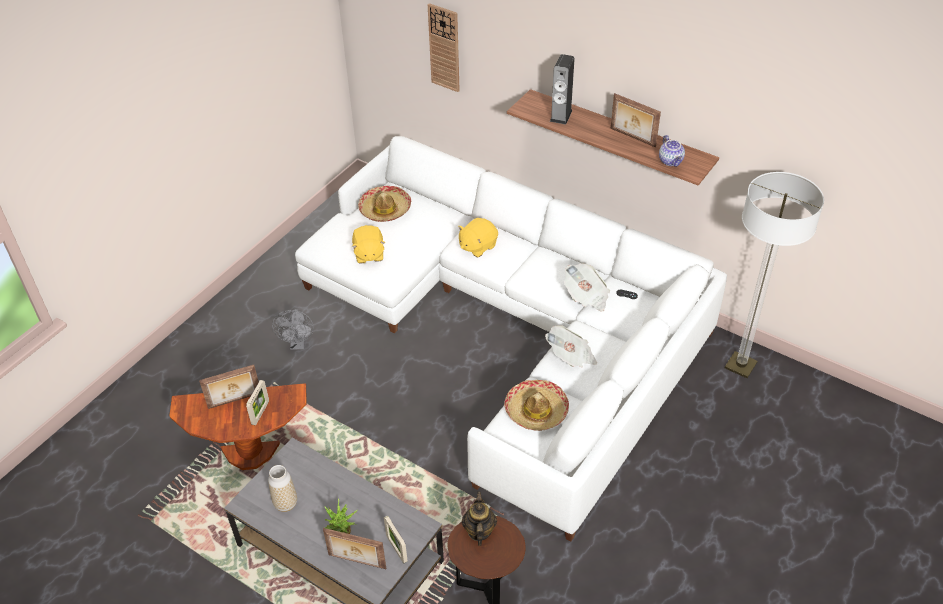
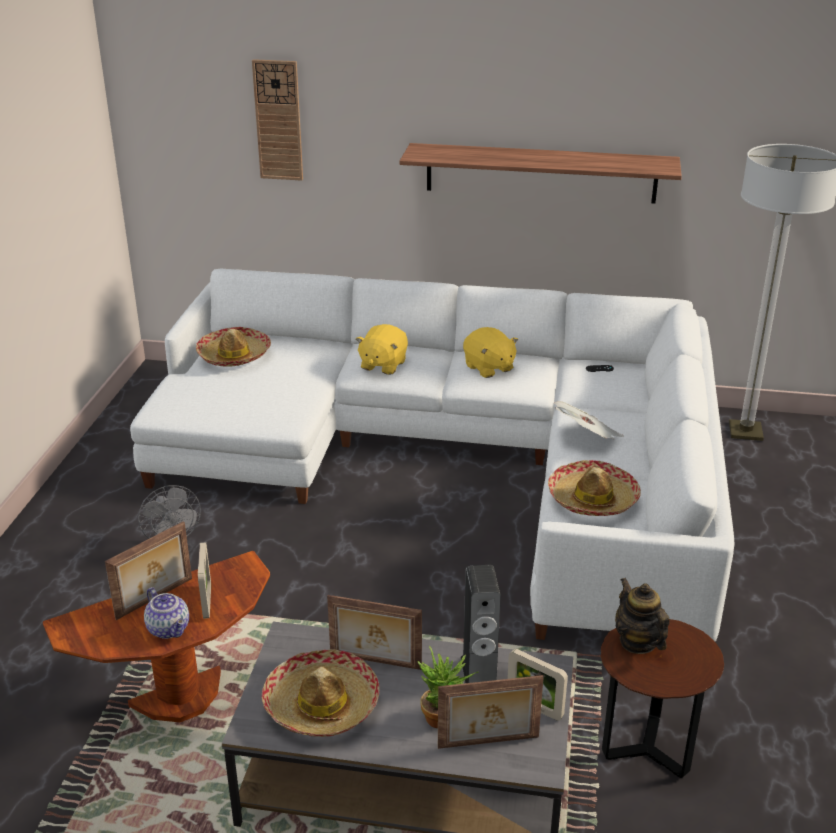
camera: 25 degrees left, 15 degrees down
vase [268,465,297,512] -> hat [262,649,380,737]
yellow plush toy [351,225,385,264] -> yellow plush toy moved to [463,327,518,378]
speaker [550,54,575,125] -> speaker moved to [461,565,501,683]
newspaper [564,263,610,312] -> none
picture frame [611,93,661,147] -> picture frame moved to [327,595,422,670]
teapot [659,135,685,167] -> teapot moved to [144,587,189,639]

